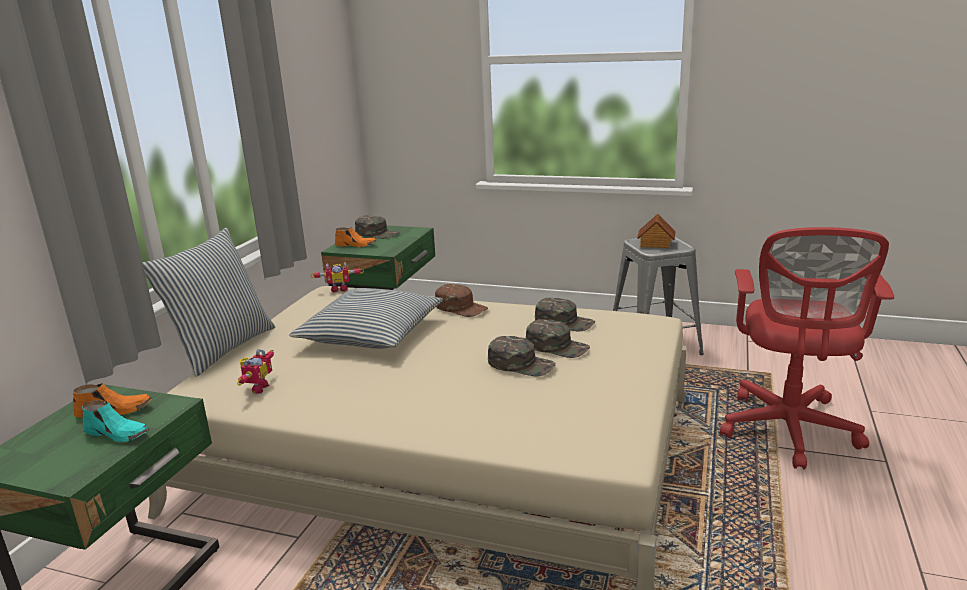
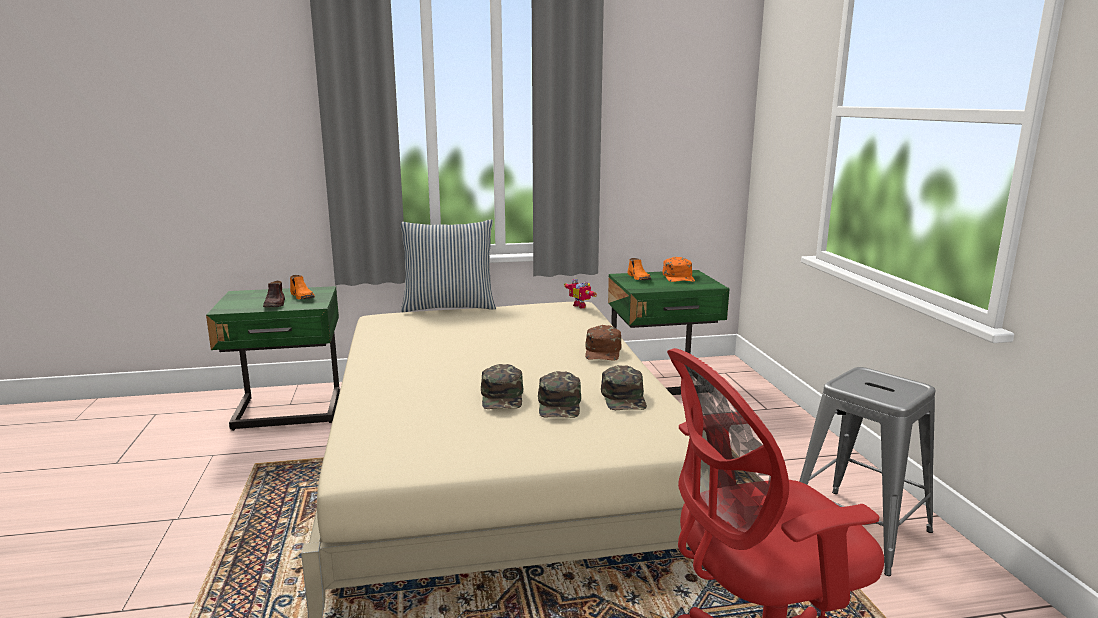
camera: 60 degrees right, 5 degrees down
turquoise shoe [82,400,149,442] -> brown shoe [263,281,285,307]
toy robot [237,349,274,394] -> none
pillow [289,288,443,349] -> none
green cap [355,215,400,239] -> orange cap [663,257,695,282]
toy house [637,214,676,248] -> none

